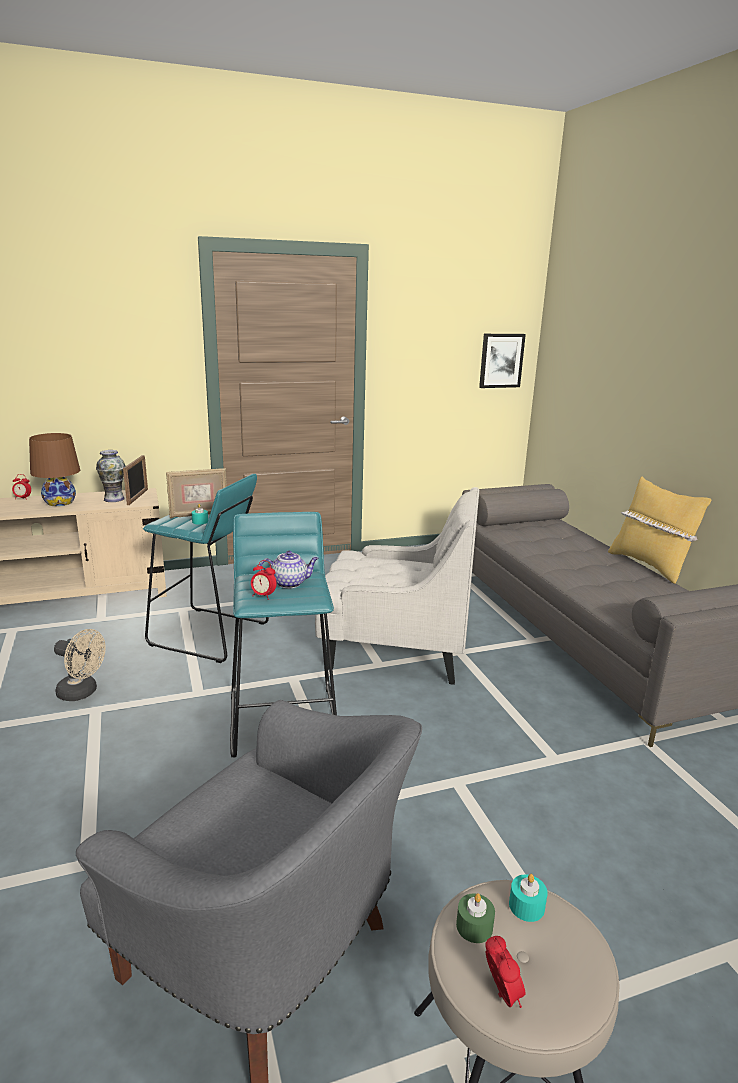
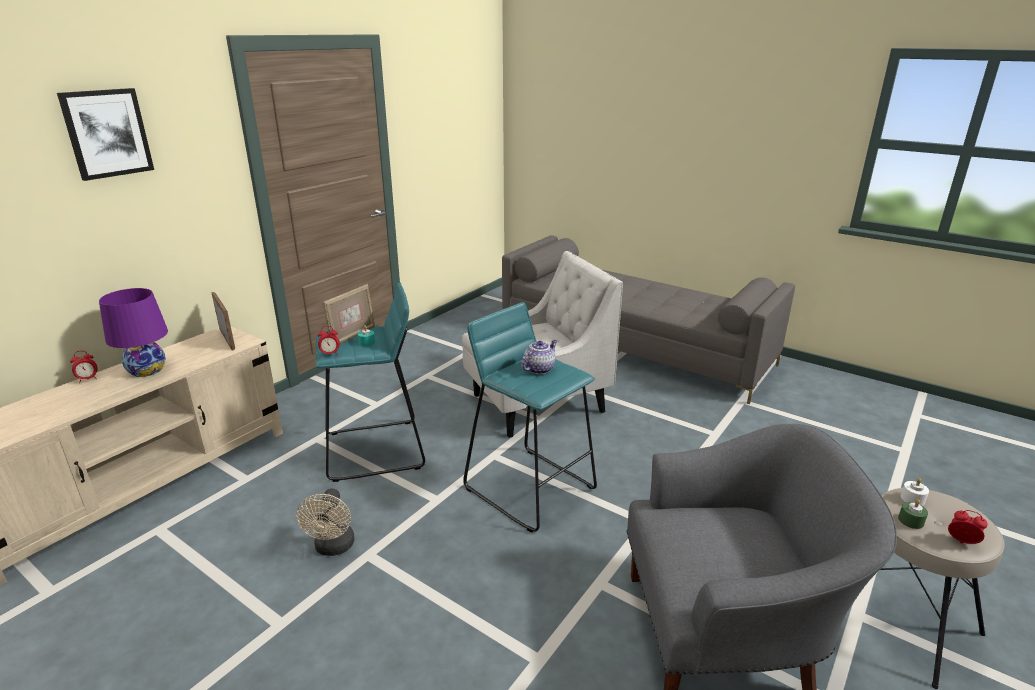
camera: 35 degrees left, 5 degrees up
brown table lamp [29,433,80,506] -> purple table lamp [99,288,168,377]
beige fan [54,629,106,701] -> beige fan turned 105 degrees clockwise [296,488,355,556]
vase [96,450,126,502] -> none
alarm clock [251,560,277,600] -> alarm clock moved to [318,326,340,357]
picture [479,334,526,388] -> picture moved to [57,88,154,181]
turquoise candle [509,874,548,922] -> white candle [901,478,929,506]
yellow pillow [608,477,712,584] -> none

